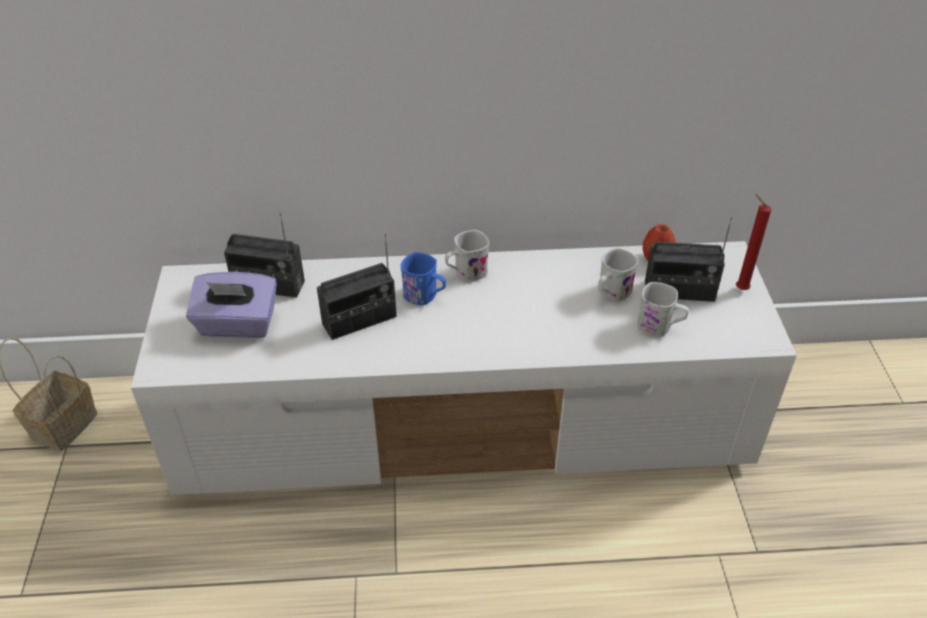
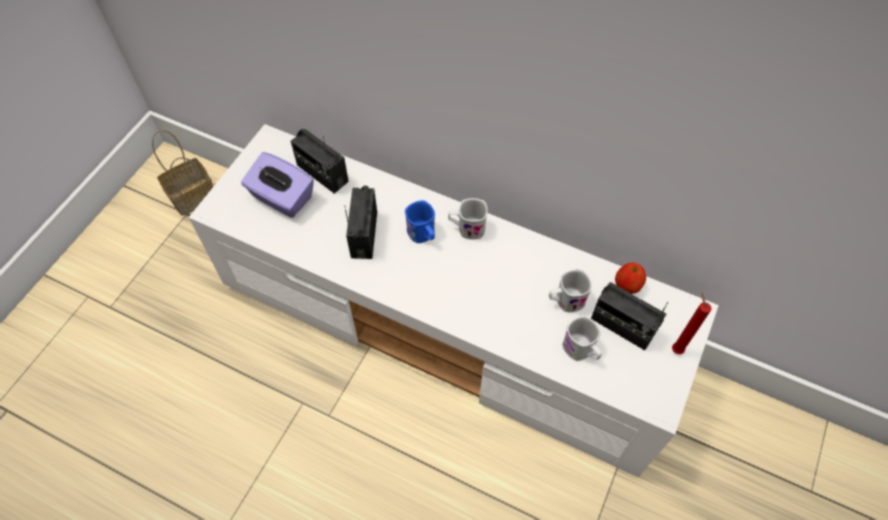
camera: 30 degrees right, 15 degrees up
radio [317,234,397,340] -> radio turned 90 degrees clockwise [344,185,377,259]

